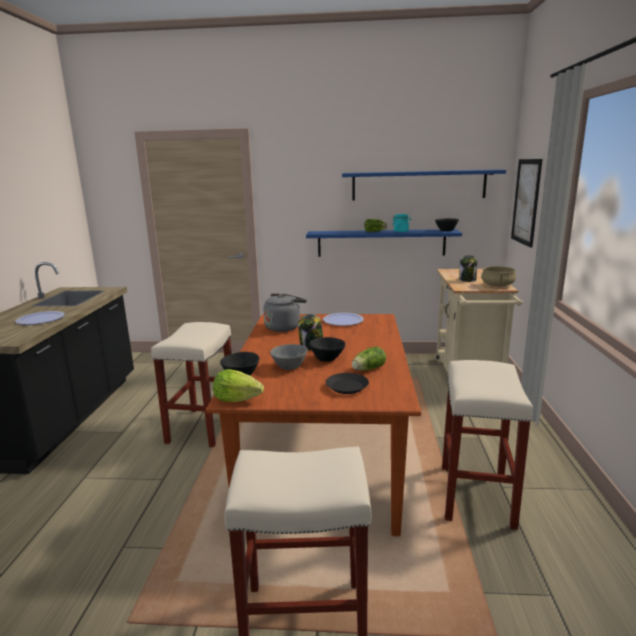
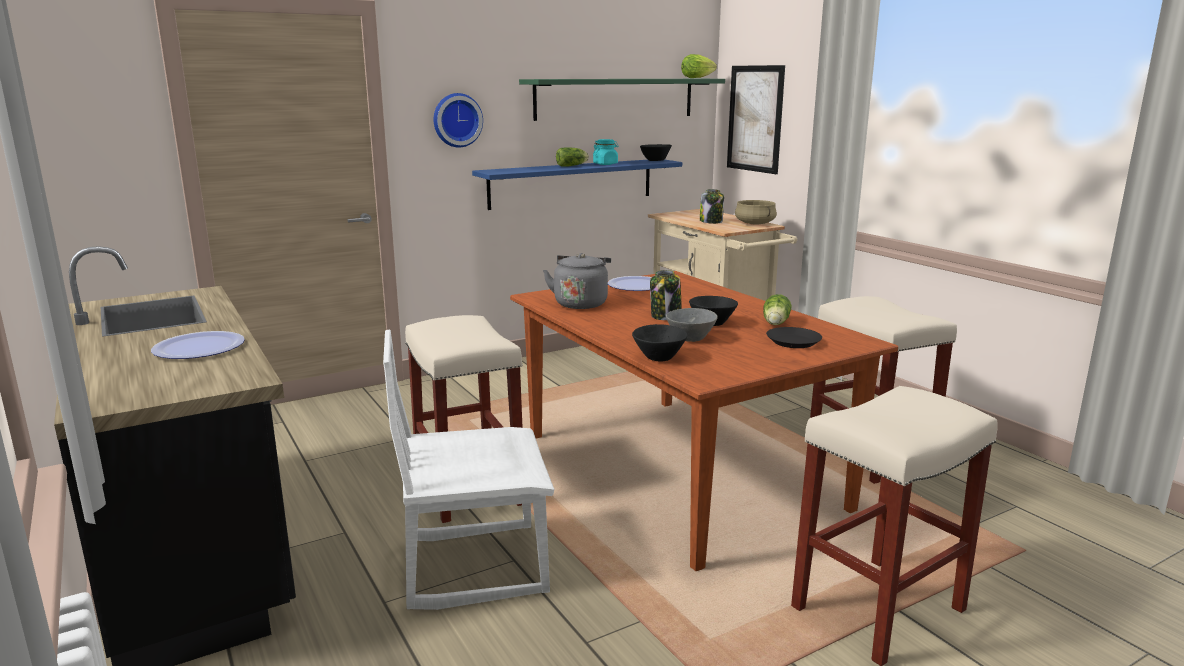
camera: 35 degrees left, 0 degrees up
lettuce [213,369,264,402] -> lettuce moved to [681,54,717,78]
blue shelf [342,170,506,200] -> green shelf [519,79,725,121]
none -> white chair [383,329,554,610]
none -> wall clock [433,93,483,148]

